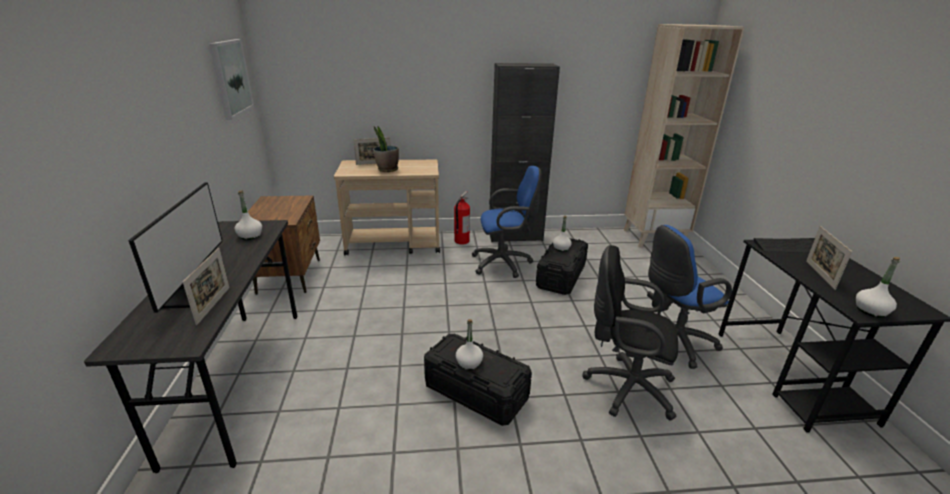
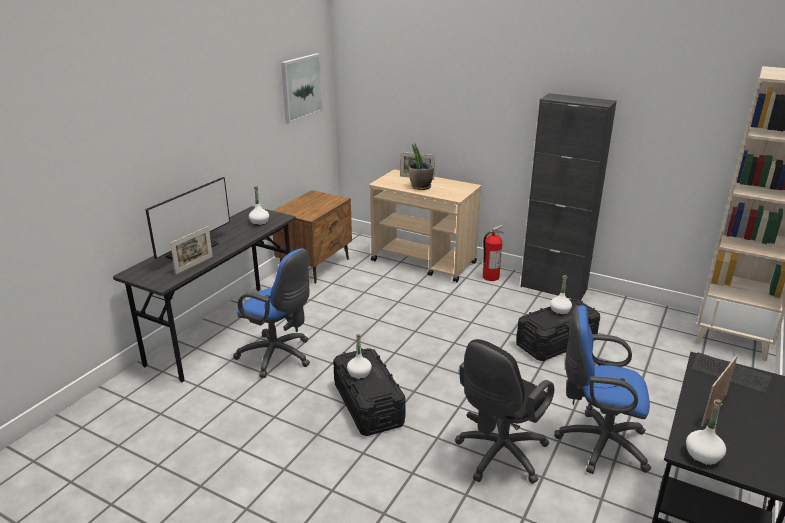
camera: 35 degrees right, 0 degrees up
blue office chair [472,166,542,278] -> blue office chair moved to [233,248,310,378]
black office chair [582,245,678,420] -> black office chair turned 105 degrees counterclockwise [455,339,554,484]

